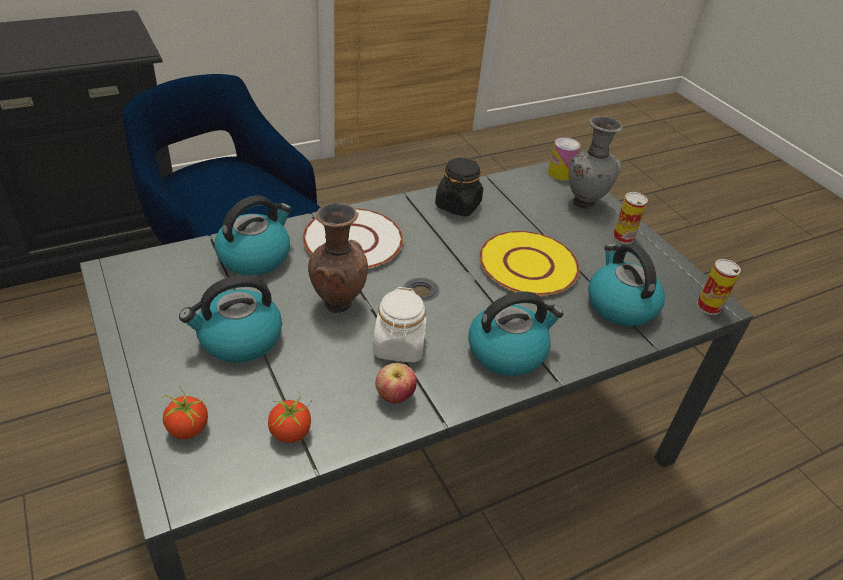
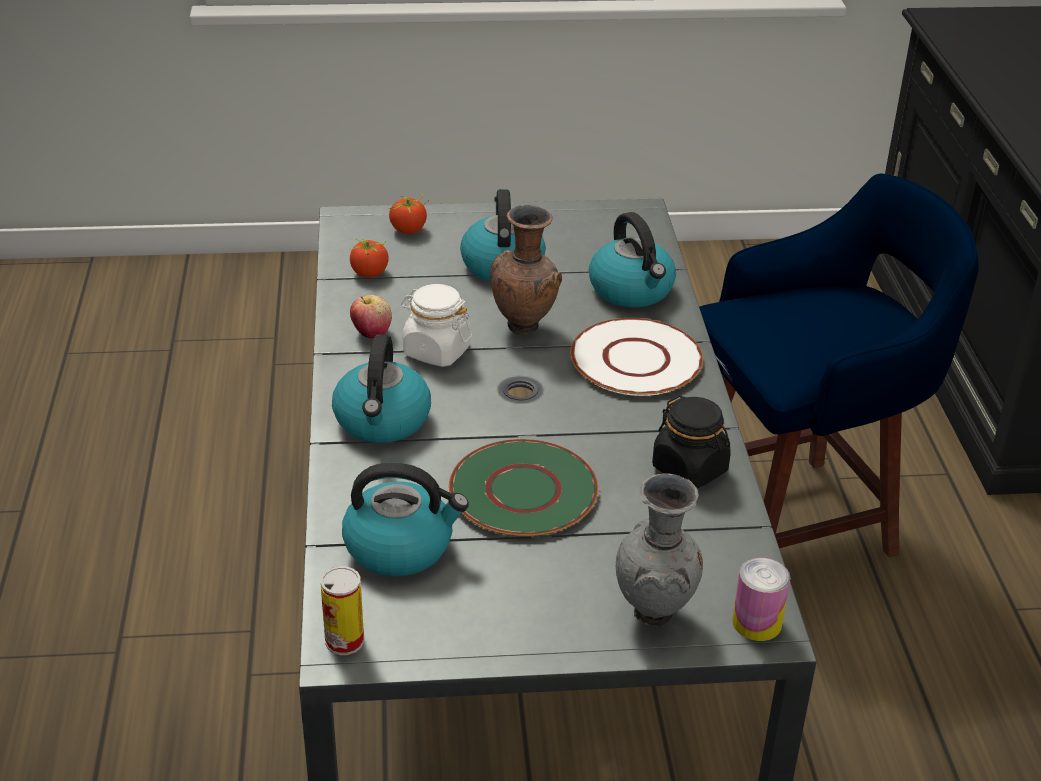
camera: 115 degrees right, 5 degrees down
yellow plate [479,231,580,296] -> green plate [449,439,598,537]
can [613,192,648,244] -> none

